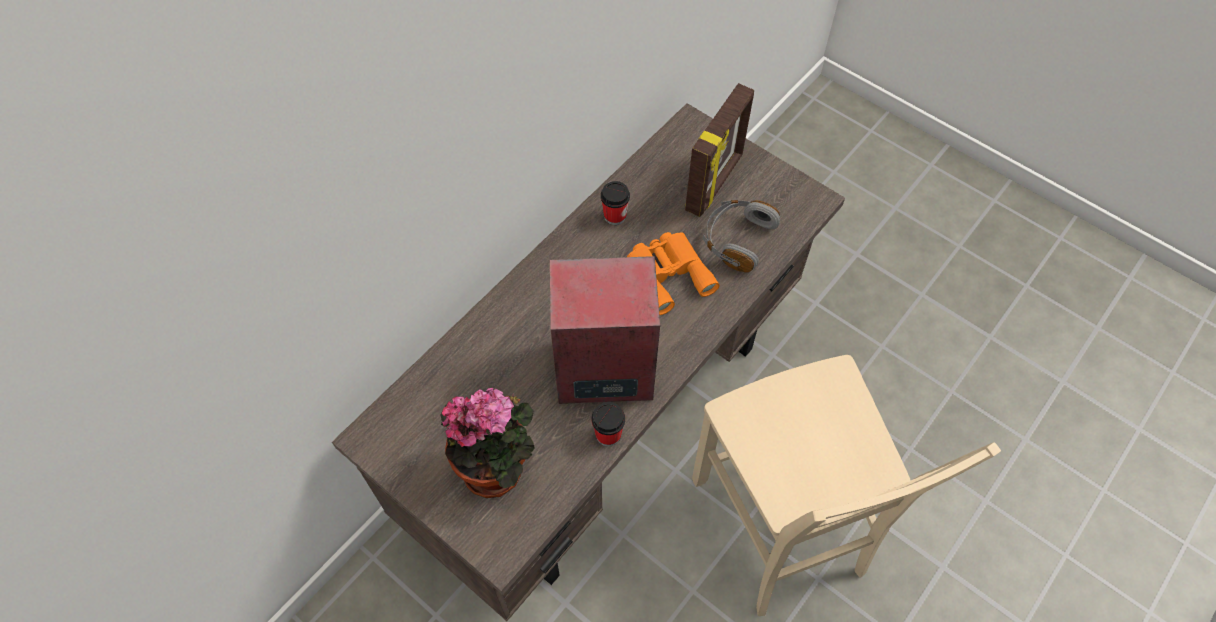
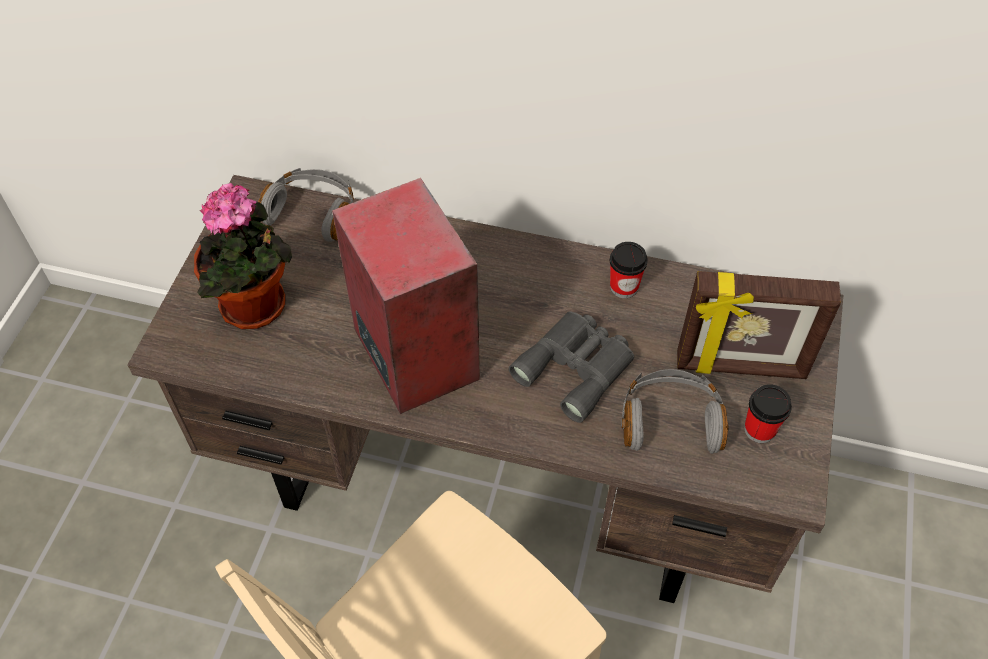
camera: 65 degrees right, 5 degrees down
cup [592,402,625,446] -> cup moved to [744,384,792,443]
orange binoculars [627,232,719,315] -> grey binoculars [509,311,634,423]
none -> grey headphones [258,168,354,242]

